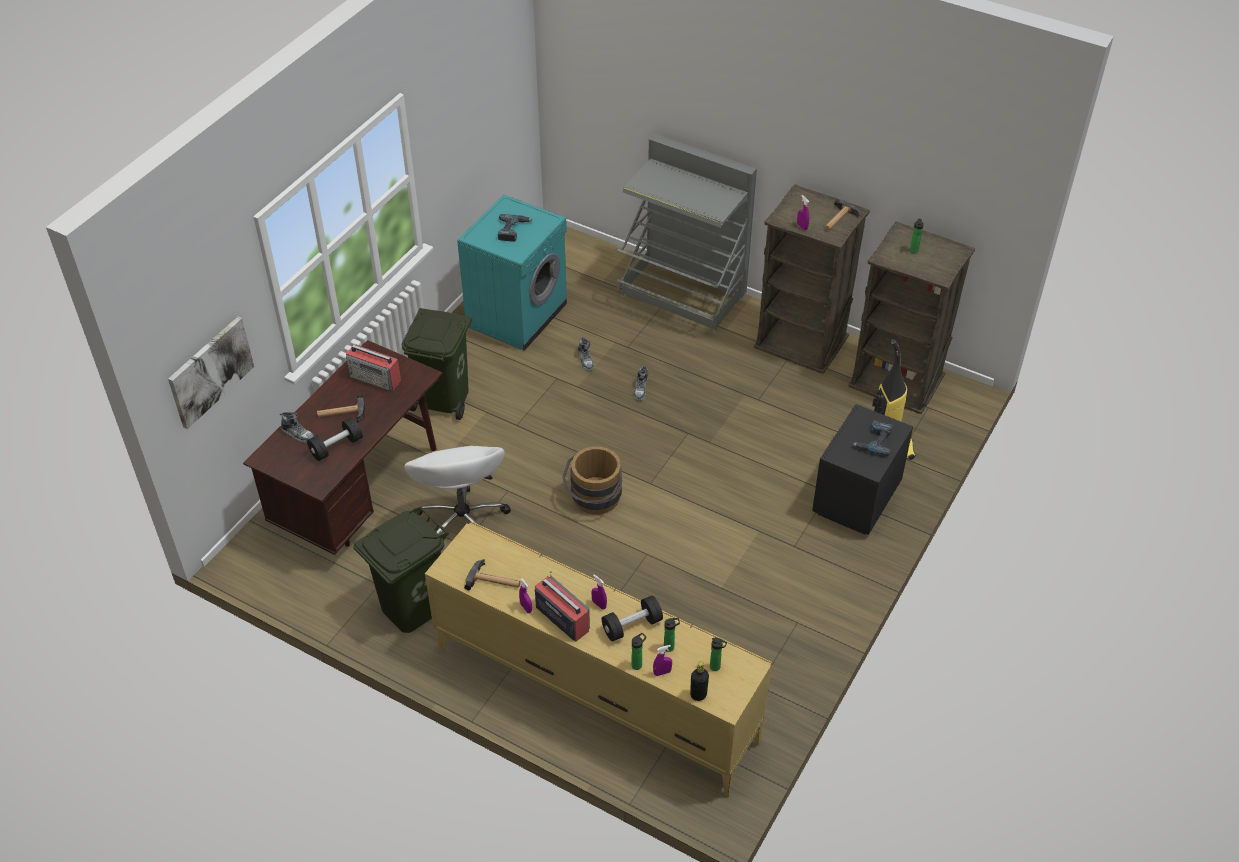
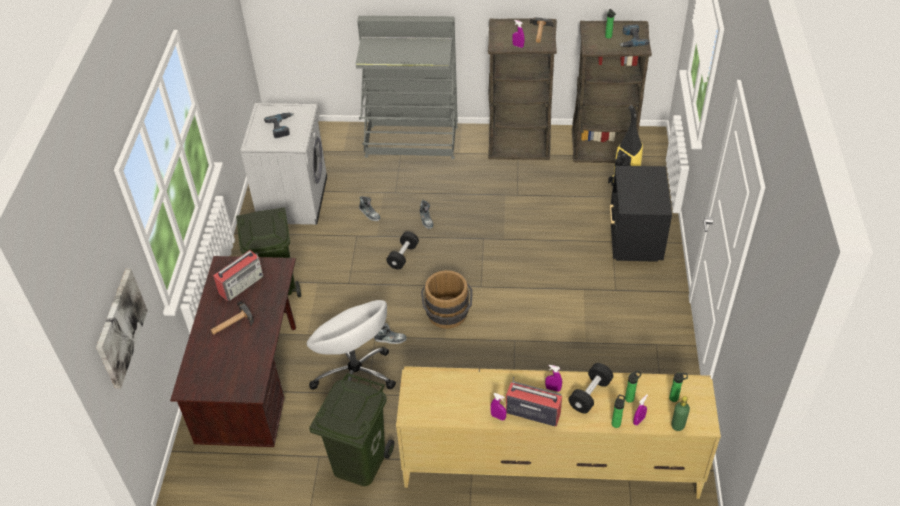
camera: 25 degrees left, 0 degrees up
shoe [280,412,314,443] -> shoe moved to [374,323,407,344]
black dumbbell [307,417,363,461] -> black dumbbell moved to [386,231,419,270]
radio [346,344,401,391] -> radio turned 45 degrees counterclockwise [213,250,264,301]
turquoise washing machine [457,195,567,351] -> white washing machine [240,103,327,225]
hammer [464,559,521,590] -> none
black bottle [690,661,709,701] -> green bottle [671,396,690,431]
power drill [852,420,893,456] -> power drill moved to [620,24,649,47]

